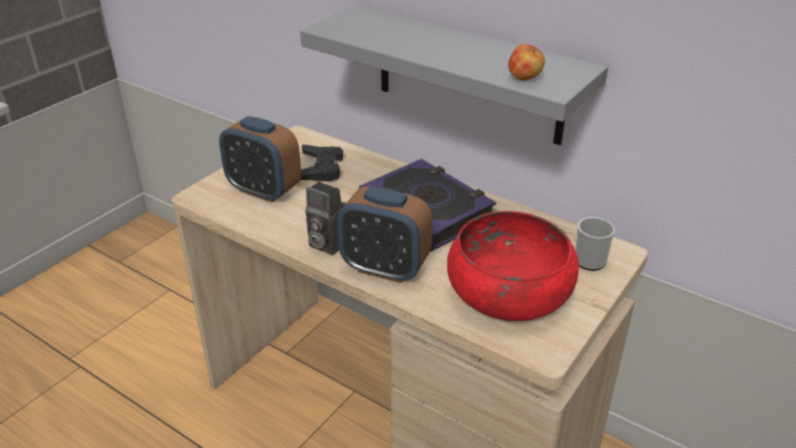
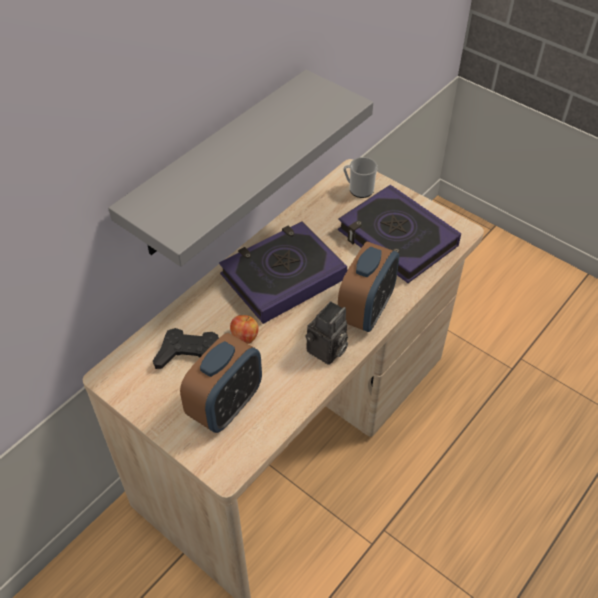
camera: 85 degrees left, 15 degrees up
red bowl [447,211,579,321] -> book [338,185,461,283]
apple [508,44,545,81] -> apple moved to [230,315,259,344]

